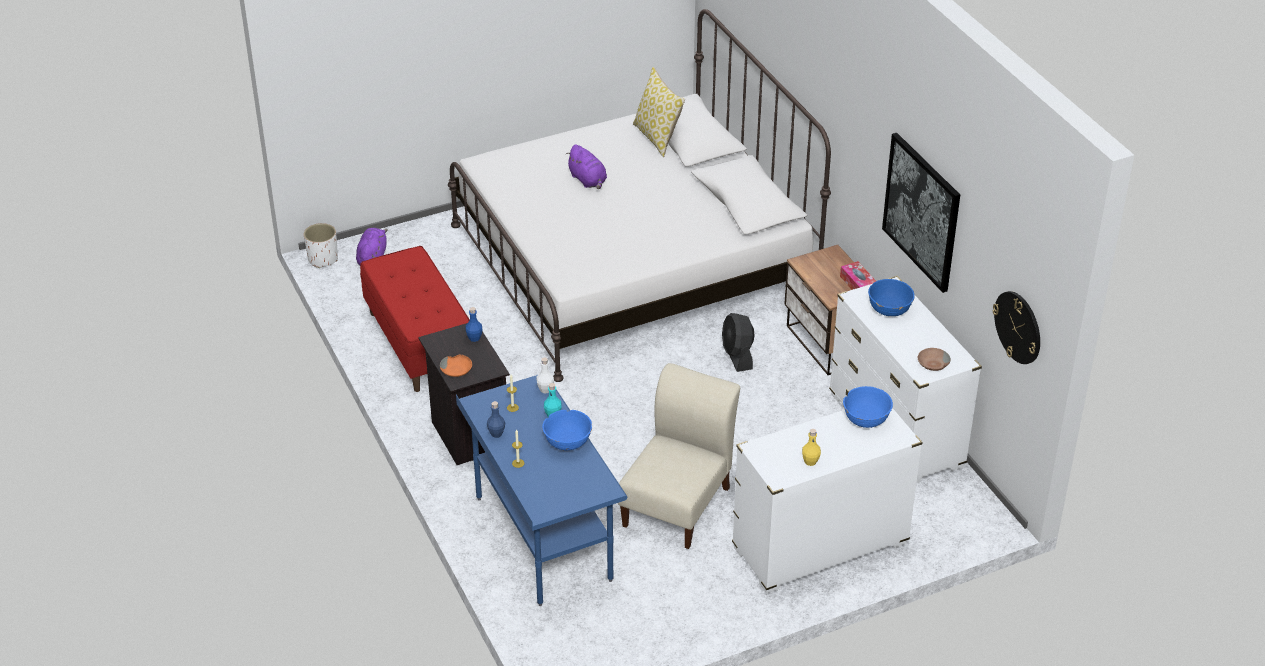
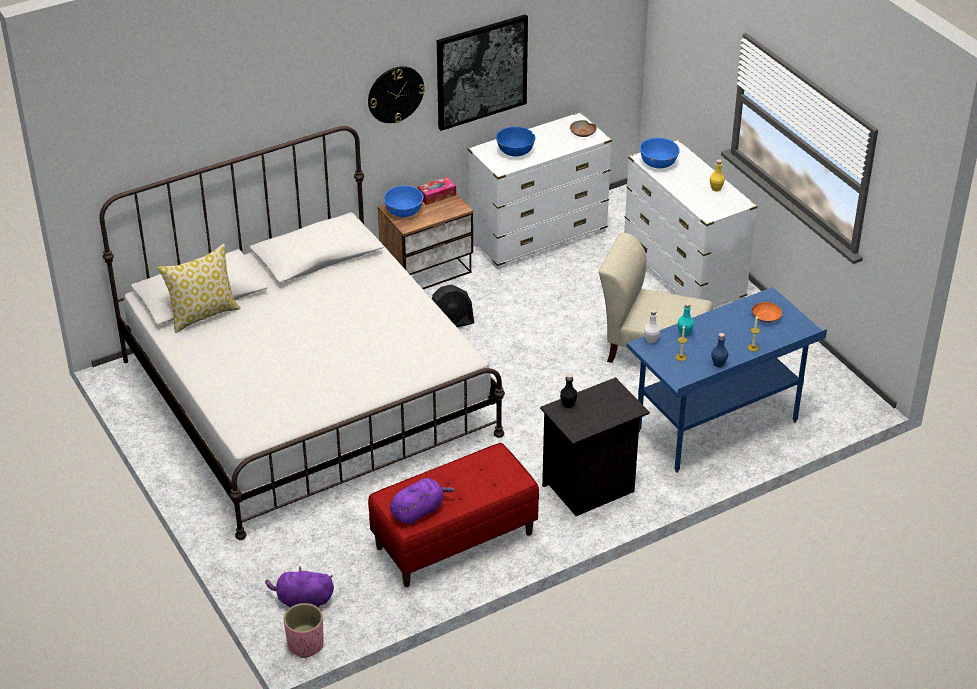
camera: 95 degrees left, 0 degrees up
white planter [304,223,338,268] -> pink planter [284,603,324,658]
orange bowl [440,354,472,377] -> orange bowl moved to [752,302,782,323]
blue bottle [465,307,483,342] -> black bottle [560,374,577,408]
blue bowl [542,410,592,450] -> blue bowl moved to [384,186,424,217]
purple plush toy [566,144,607,189] -> purple plush toy moved to [390,478,455,524]
wall clock [992,291,1040,364] -> wall clock moved to [368,66,425,123]

